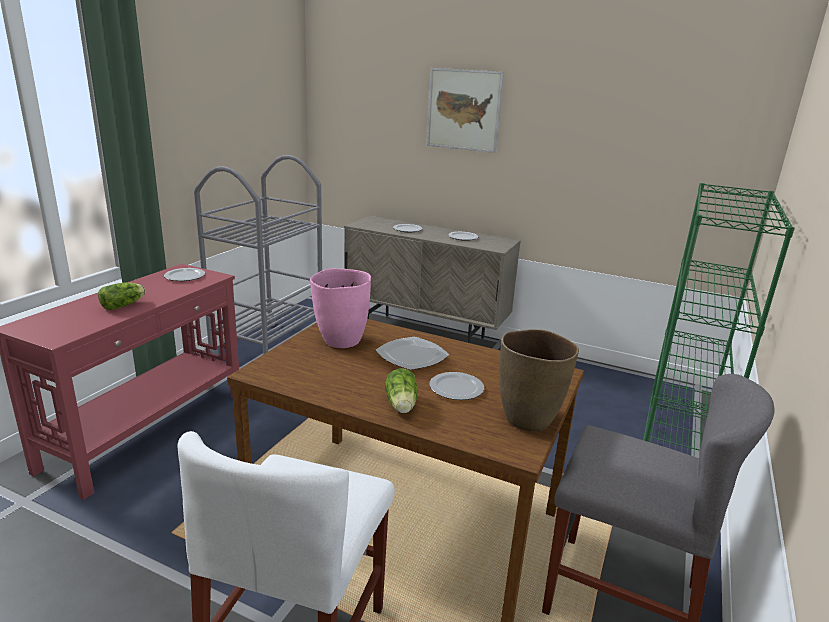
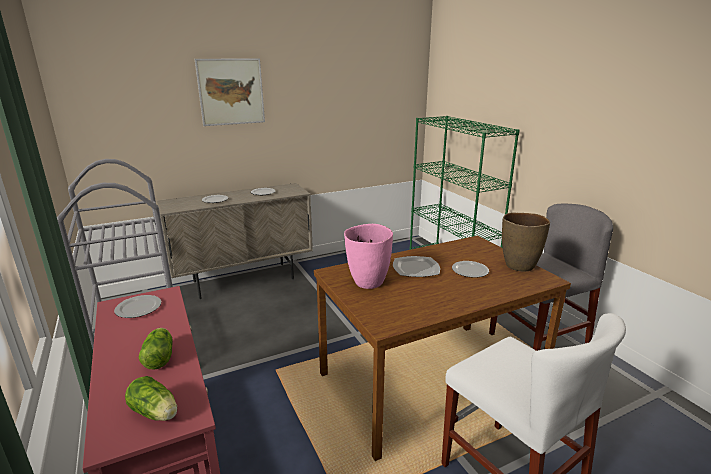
camera: 50 degrees left, 0 degrees up
lettuce [385,368,418,414] -> lettuce moved to [125,376,177,421]

